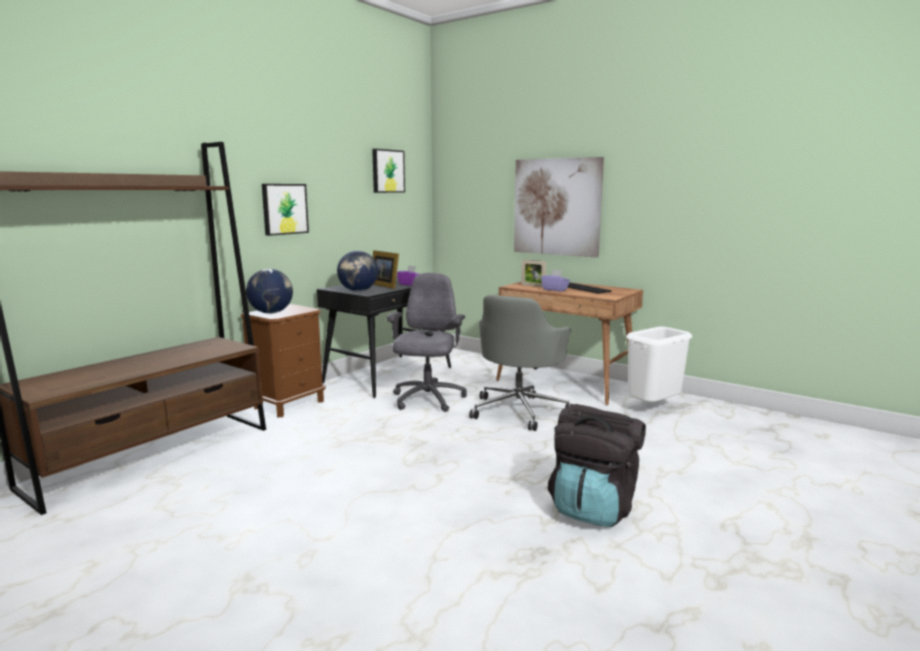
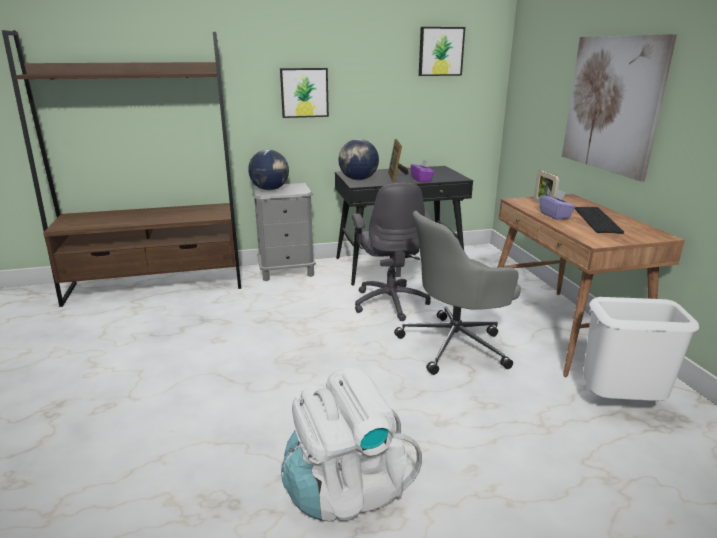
camera: 40 degrees right, 10 degrees up
brown nightstand [241,304,326,417] -> grey nightstand [252,183,316,281]
grey office chair [387,273,467,412] -> grey office chair turned 120 degrees clockwise [352,183,433,321]
black backpack [548,404,646,527] -> white backpack [281,368,422,522]

